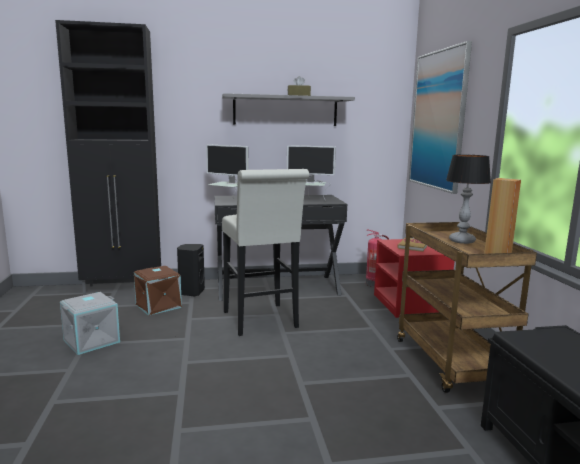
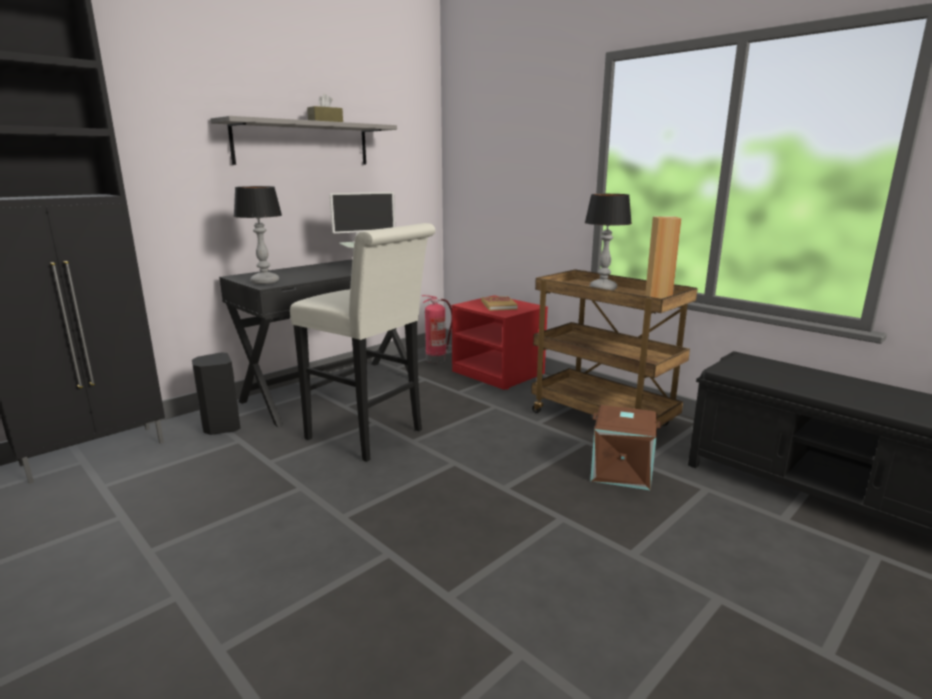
camera: 35 degrees left, 5 degrees up
grey storage box [60,292,120,355] -> none
brown storage box [134,266,182,316] -> brown storage box moved to [590,405,661,491]
monitor [206,144,248,195] -> table lamp [234,186,282,284]
picture [409,41,472,194] -> none

